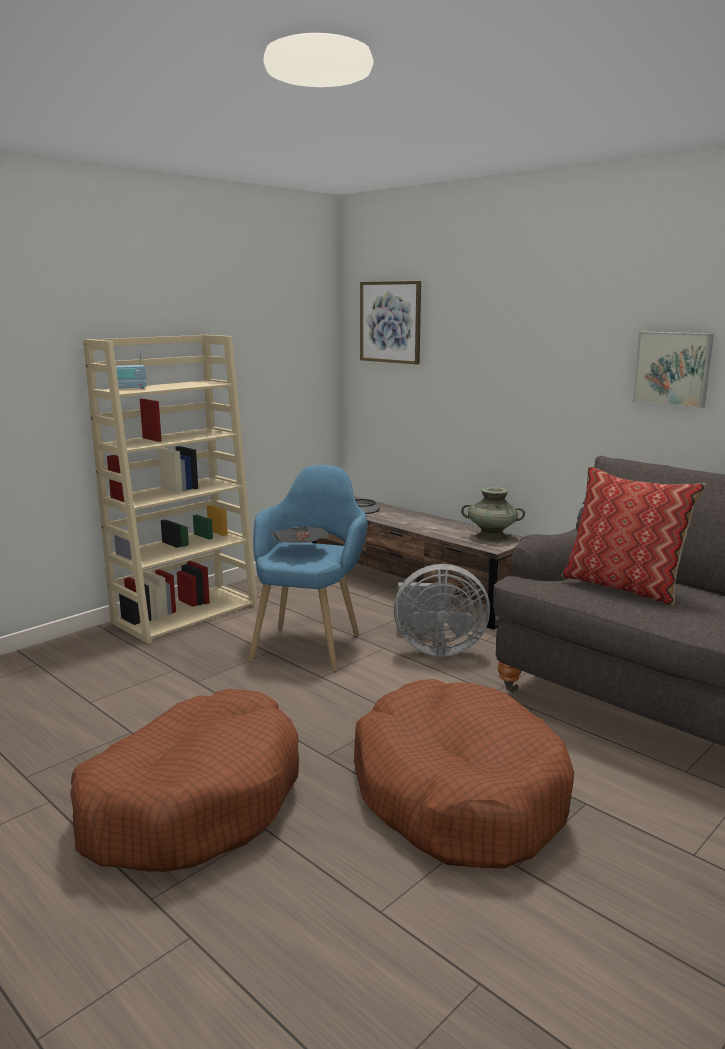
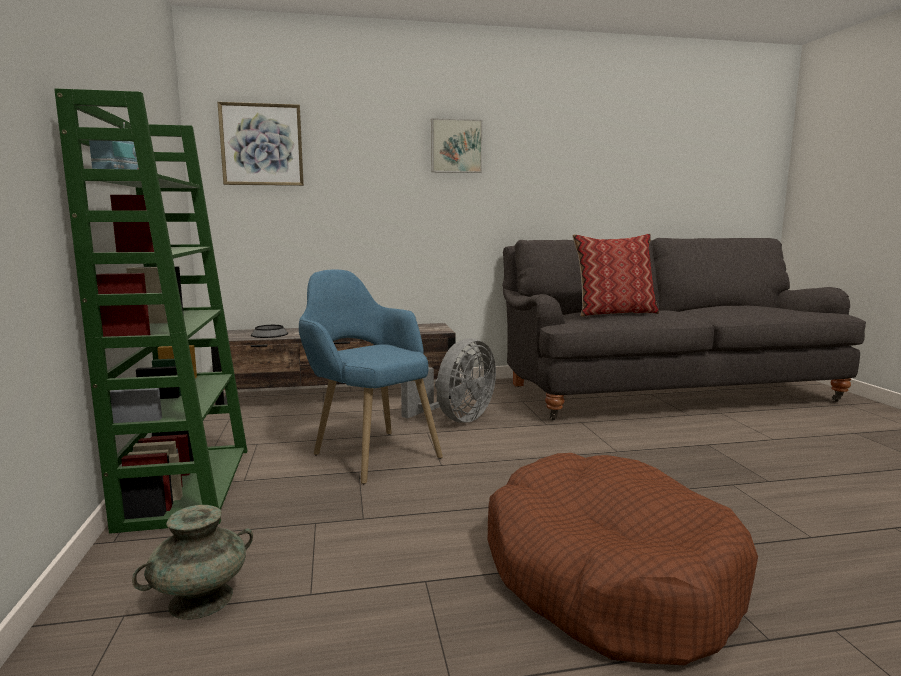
camera: 55 degrees left, 5 degrees down
beige bookcase [83,335,258,644] -> green bookcase [54,88,247,534]
newspaper [271,526,330,543] -> none
brown dog bed [354,679,574,869] -> none
turquoise vase [461,487,525,541] -> turquoise vase moved to [132,505,253,620]
picture [632,332,714,408] -> picture moved to [431,118,482,173]

